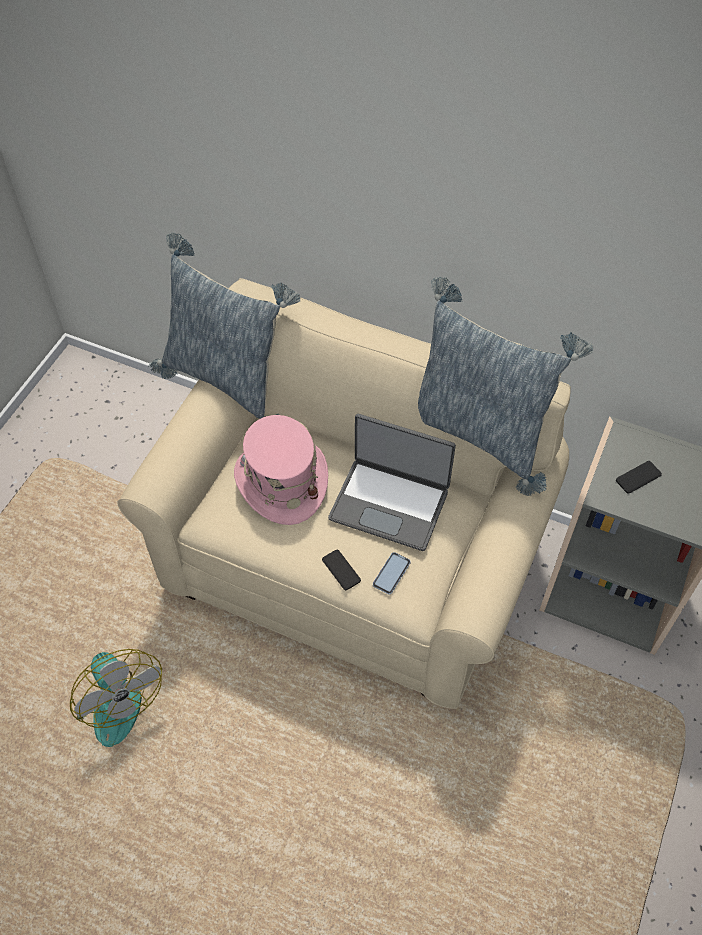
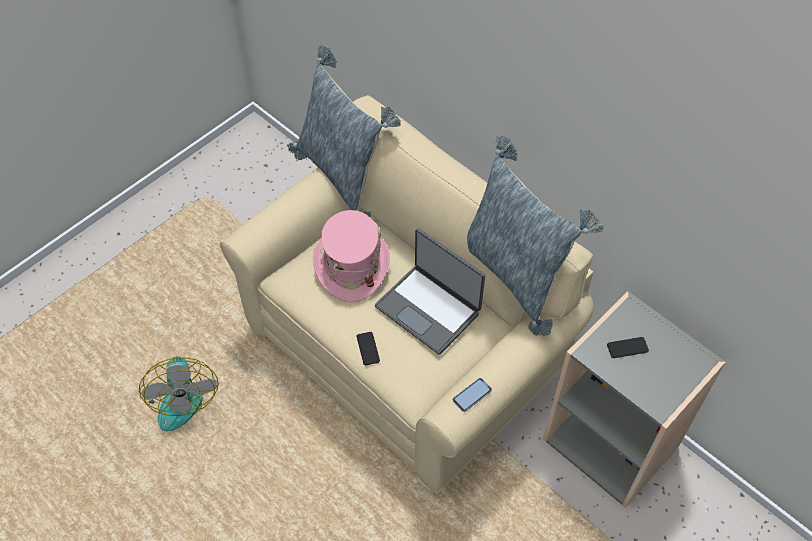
camera: 20 degrees right, 0 degrees up
phone [373,552,411,595] -> phone moved to [453,378,492,412]

